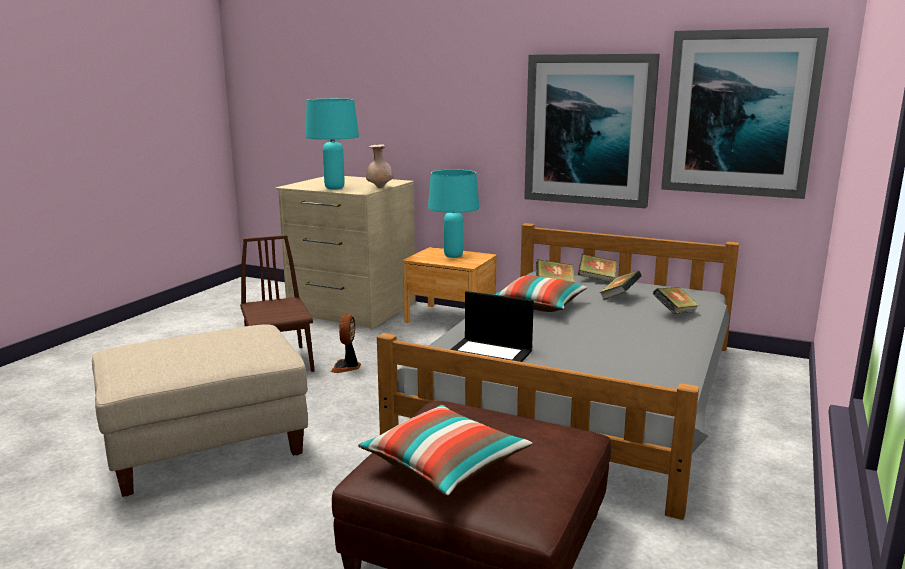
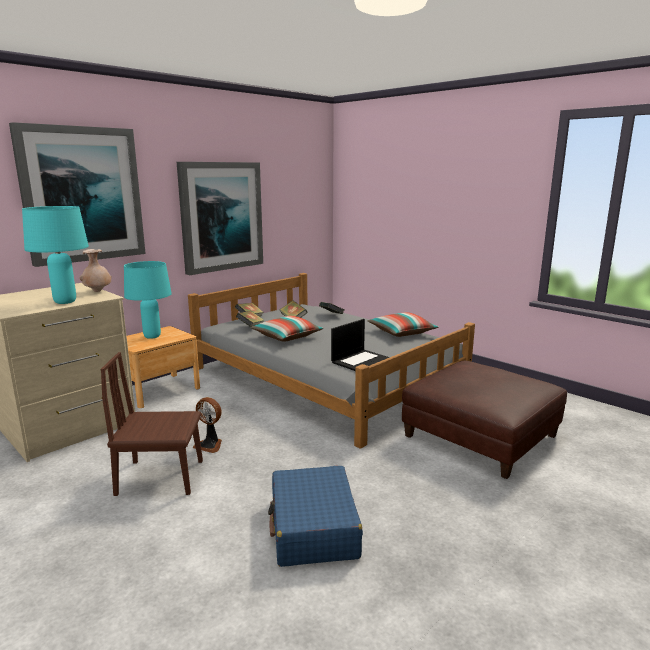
camera: 70 degrees left, 0 degrees up
beige ottoman [92,324,308,497] -> blue suitcase [268,466,363,567]
pillow [358,405,532,496] -> pillow moved to [368,312,438,337]
picture [661,28,829,199] -> picture moved to [9,122,146,267]

